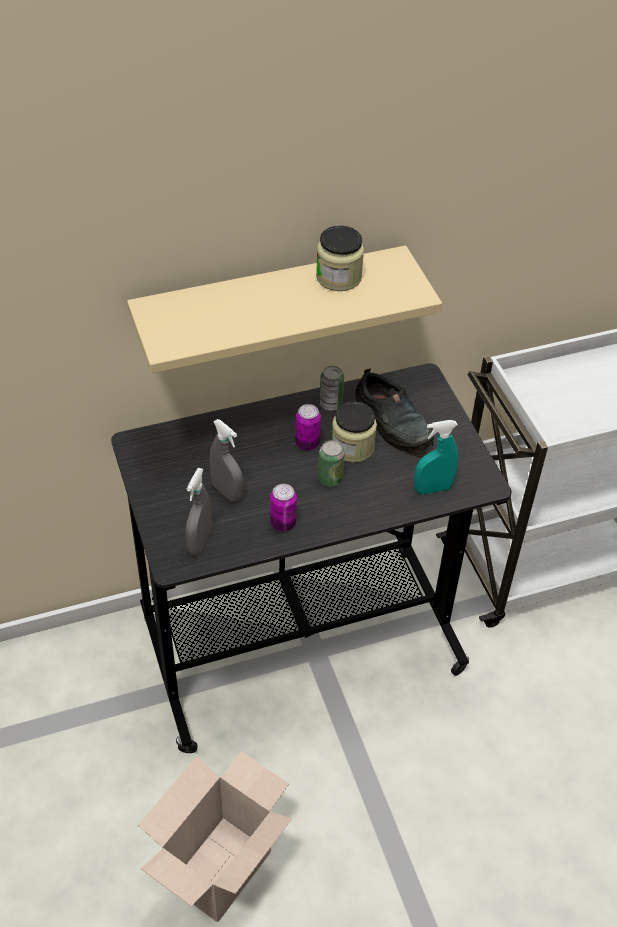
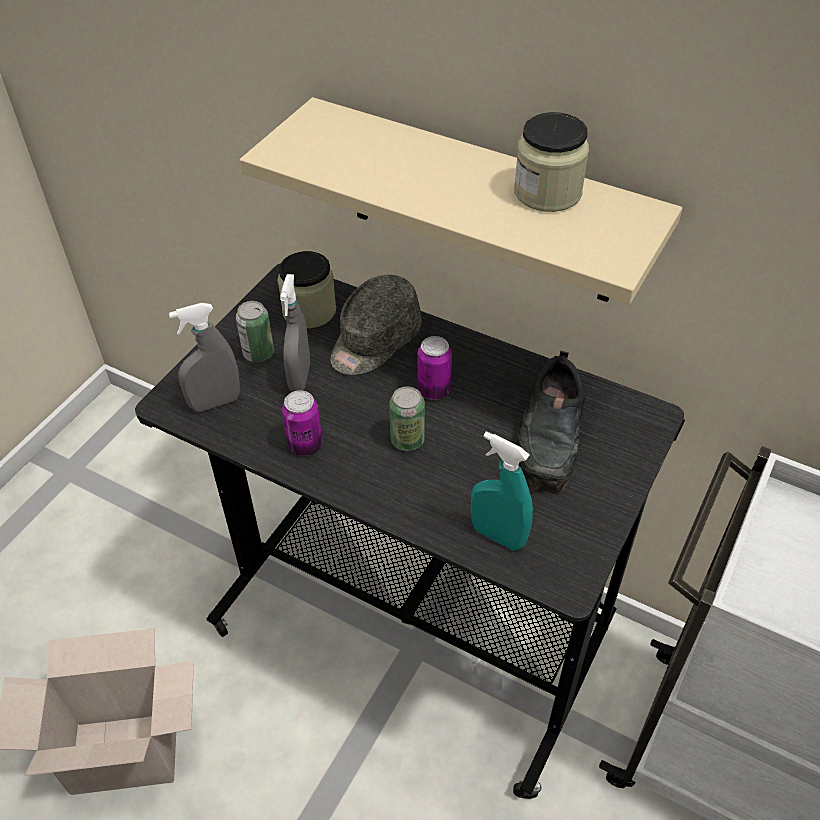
camera: 50 degrees right, 0 degrees up
can [319,366,344,411] -> can moved to [236,301,274,362]
jar [332,401,377,463] -> jar moved to [277,251,336,328]
none -> grey cap [331,275,422,375]

